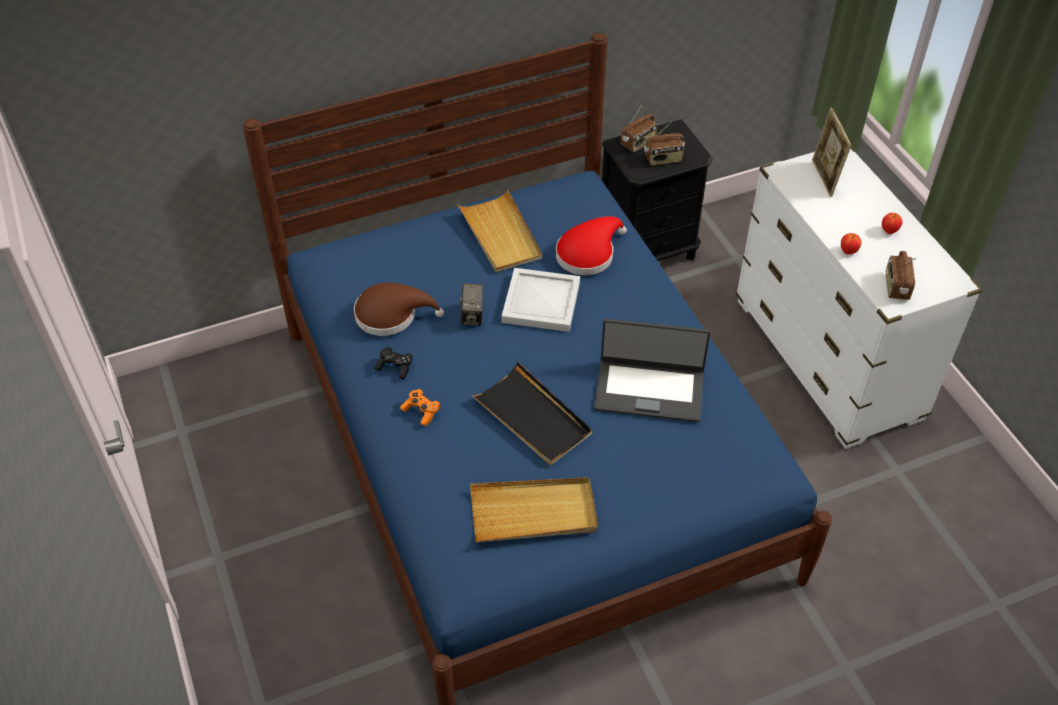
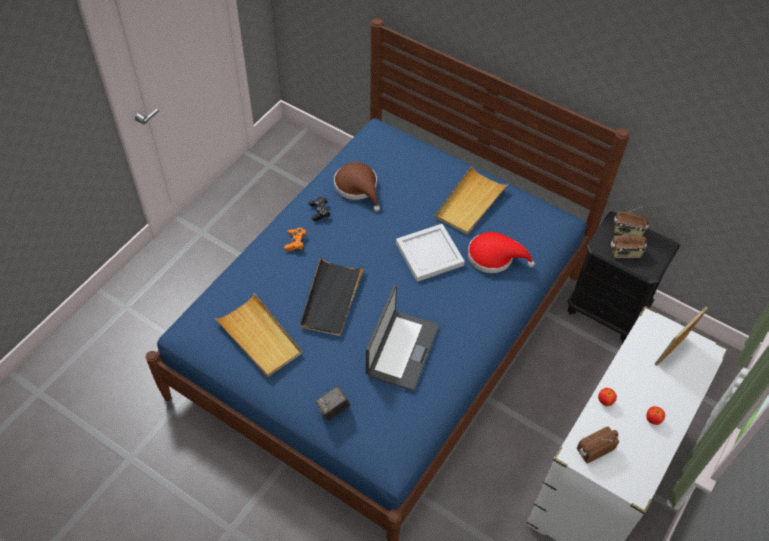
camera: 55 degrees right, 5 degrees up
camera [460,283,483,325] -> camera moved to [316,386,350,421]
laptop [594,319,710,422] -> laptop turned 135 degrees counterclockwise [366,284,439,391]
radio [644,122,685,165] -> radio turned 45 degrees counterclockwise [611,227,647,258]

